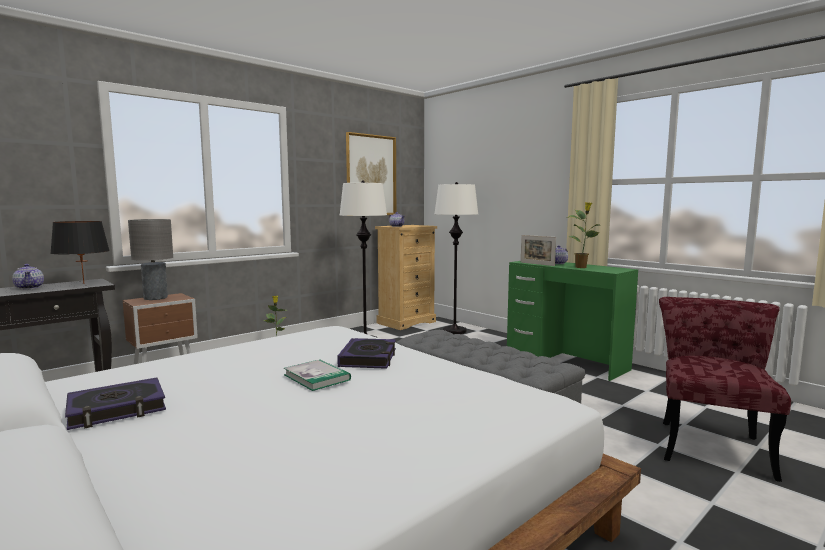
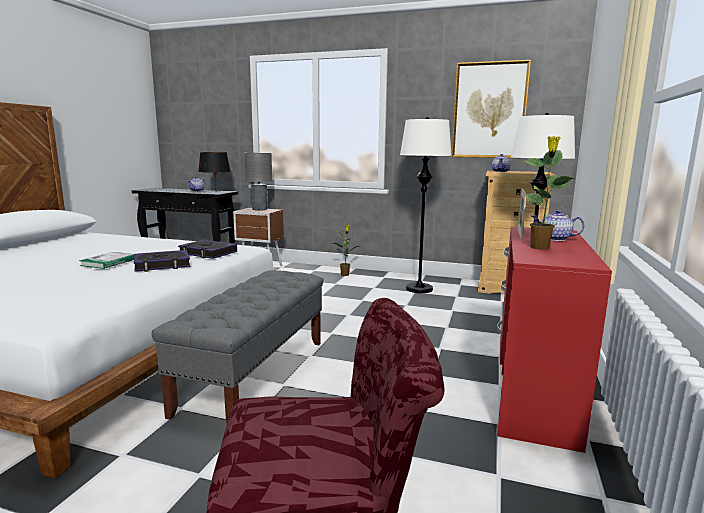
camera: 60 degrees right, 5 degrees up
book [65,377,166,430] -> book moved to [178,240,237,259]
green desk [507,261,638,381] -> red desk [497,227,612,453]

